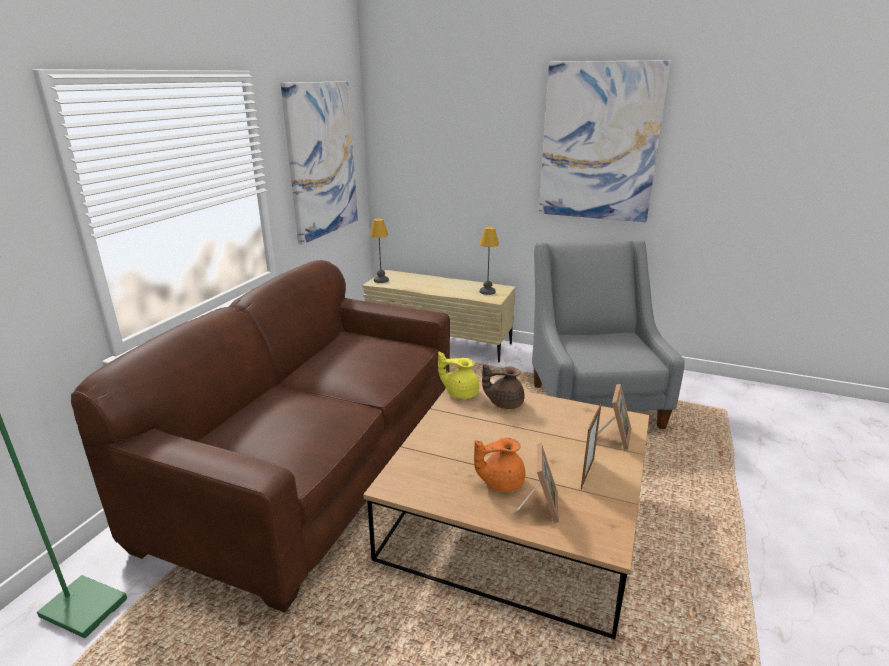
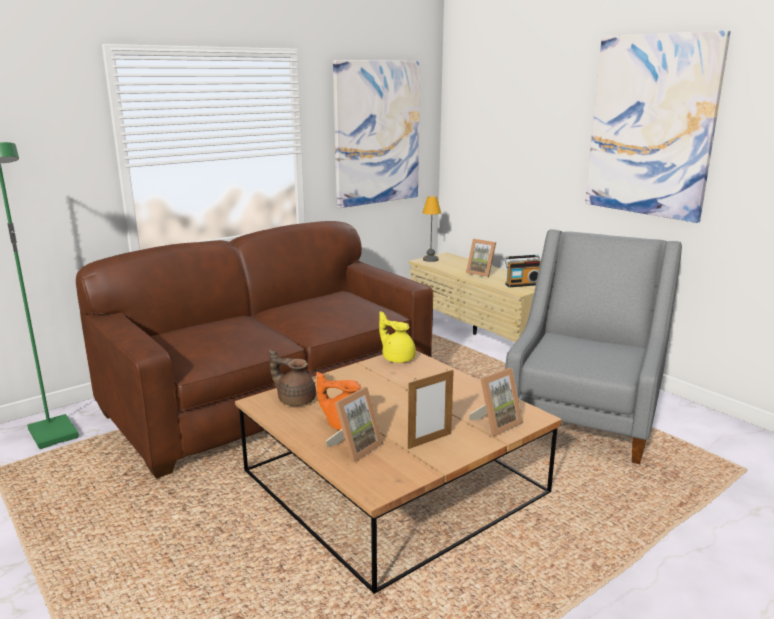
camera: 30 degrees right, 5 degrees down
table lamp [480,227,499,295] -> radio [504,255,541,287]
brown teapot [482,364,525,409] -> brown teapot moved to [270,349,316,406]
none -> picture frame [466,239,496,277]

